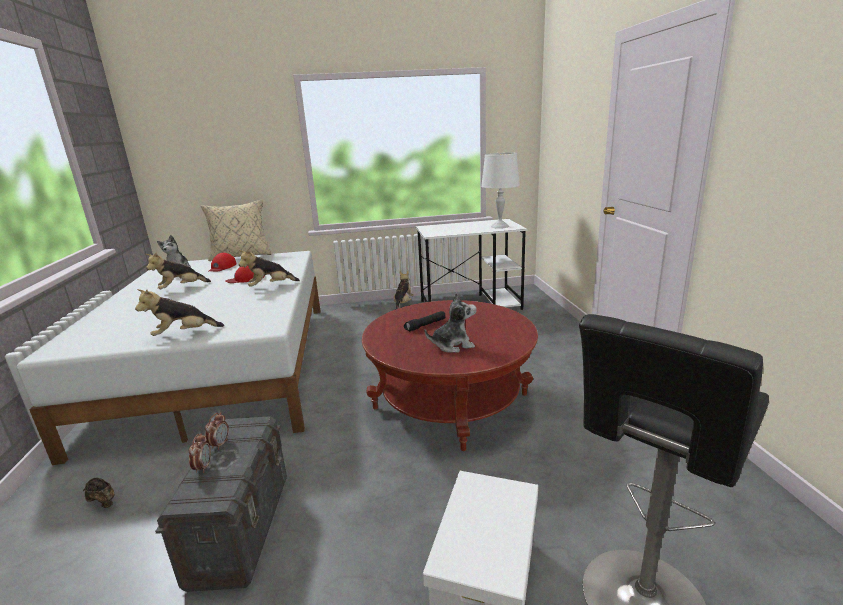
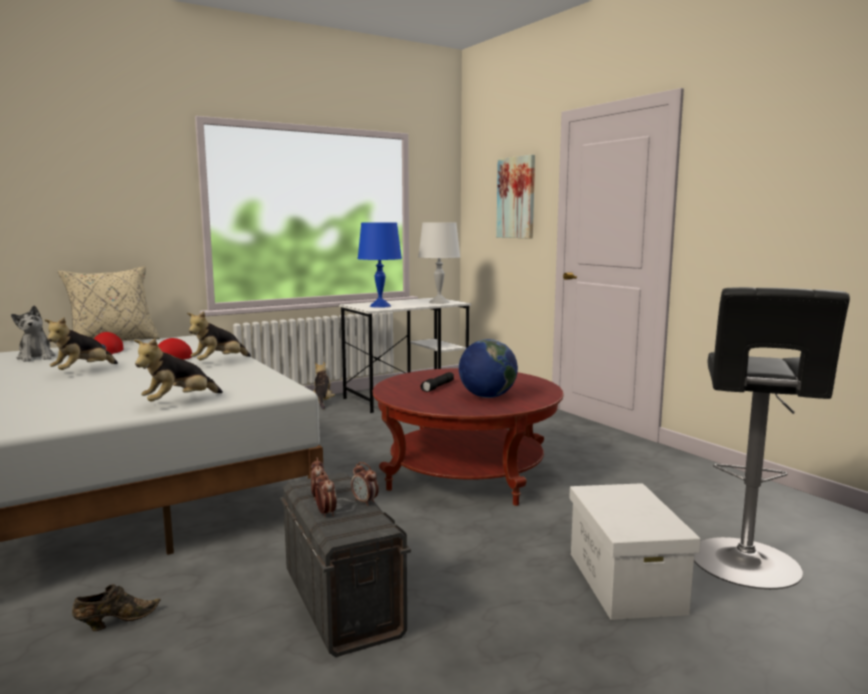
camera: 25 degrees left, 10 degrees down
brown shoe [83,478,115,508] -> brown shoe turned 135 degrees clockwise [72,584,160,631]
plush toy [425,293,476,353] -> globe [459,339,518,398]
none -> alarm clock [351,462,379,506]
none -> blue table lamp [357,222,402,308]
none -> picture [496,155,535,239]

